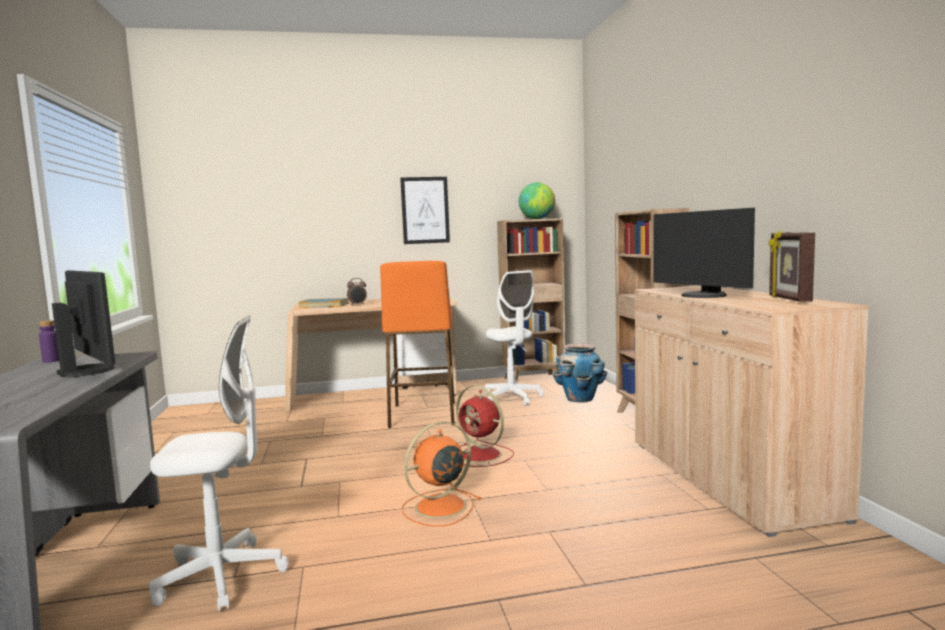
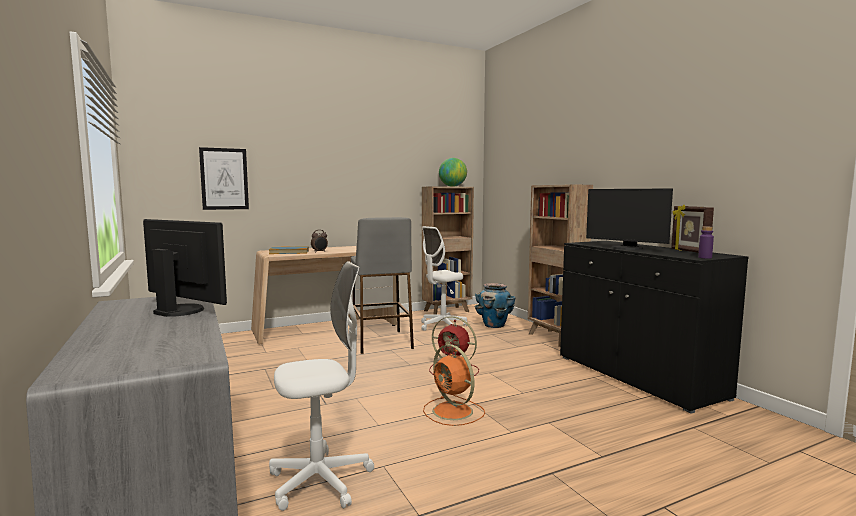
camera: 15 degrees left, 0 degrees up
purple bottle [39,320,59,363] -> purple bottle moved to [698,226,714,259]
orange stool [380,261,455,428] -> grey stool [351,217,414,354]
picture [400,177,450,244] -> picture moved to [199,147,249,210]
orange fan [402,421,482,527] -> orange fan turned 75 degrees counterclockwise [423,344,485,426]
white office chair [485,270,544,406] -> white office chair turned 90 degrees clockwise [421,226,467,331]
beige cabinet [635,285,869,537] -> black cabinet [560,241,748,414]

